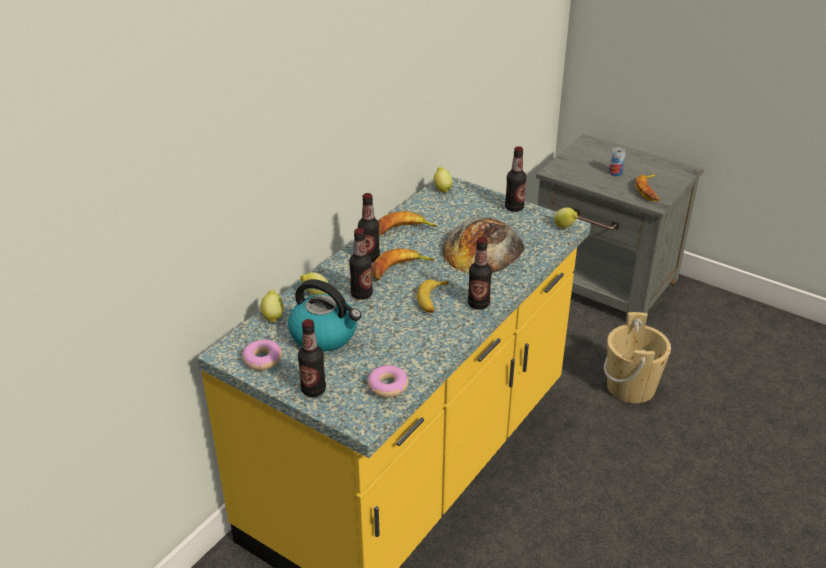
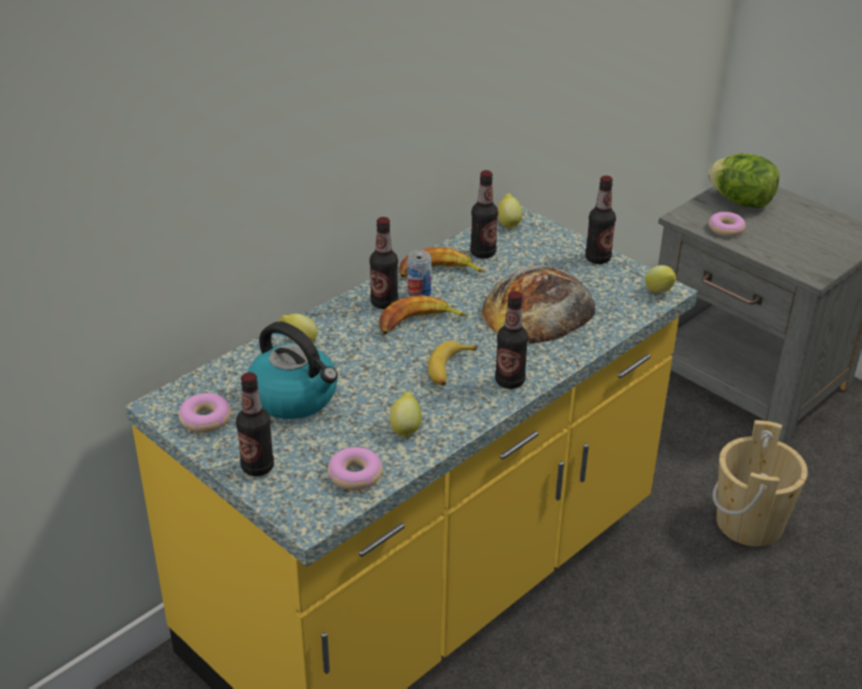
camera: 10 degrees right, 0 degrees up
lemon [260,290,284,323] -> lemon moved to [389,391,421,438]
bottle [349,228,373,300] -> bottle moved to [470,170,498,259]
can [609,147,625,176] -> can moved to [408,250,431,296]
banana [636,174,660,201] -> none
none -> lettuce [708,153,780,208]
none -> donut [708,212,746,237]

